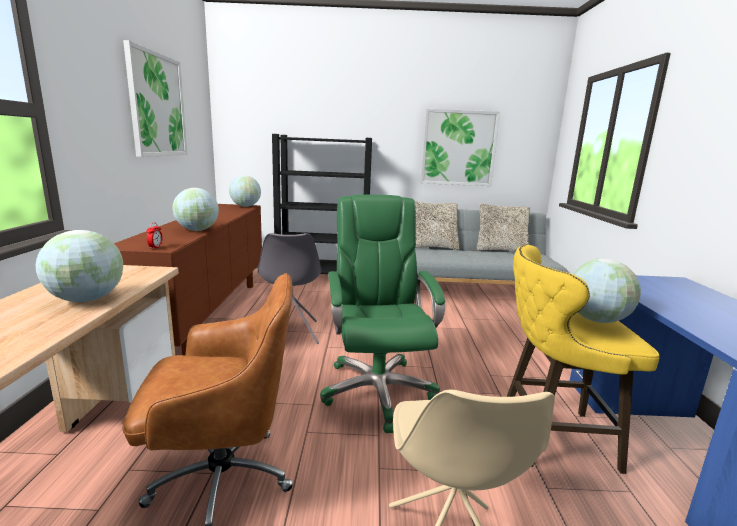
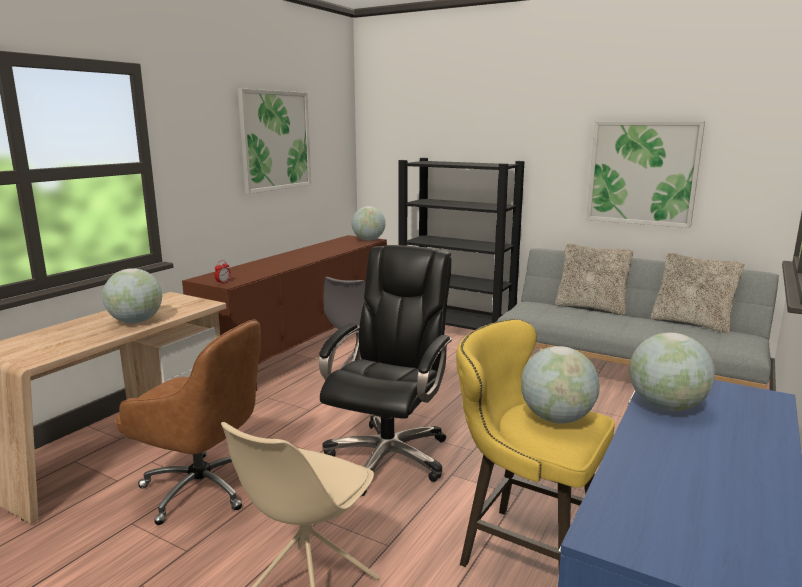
camera: 30 degrees right, 0 degrees up
globe [172,188,219,231] -> globe moved to [629,333,715,411]
green office chair [320,194,445,433] -> black office chair [319,245,452,496]

